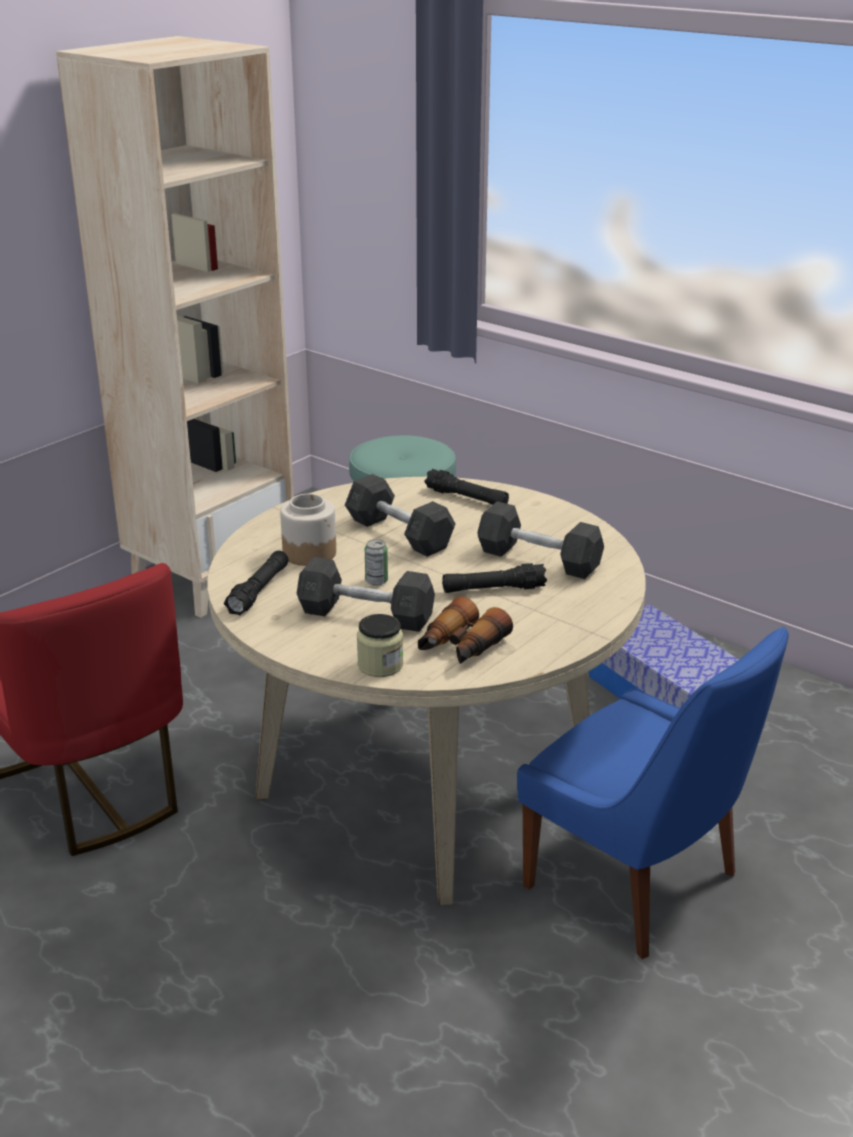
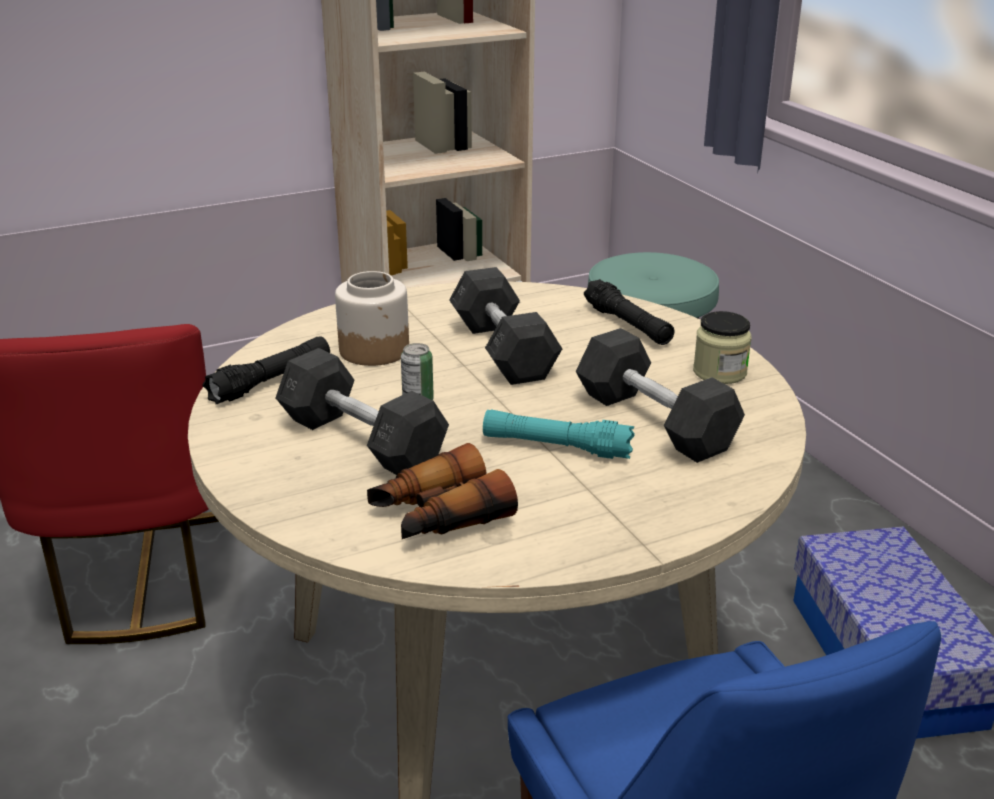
camera: 25 degrees right, 0 degrees up
jar [357,614,403,677] -> jar moved to [693,311,752,384]
black flashlight [442,563,547,593] -> turquoise flashlight [483,409,635,459]

